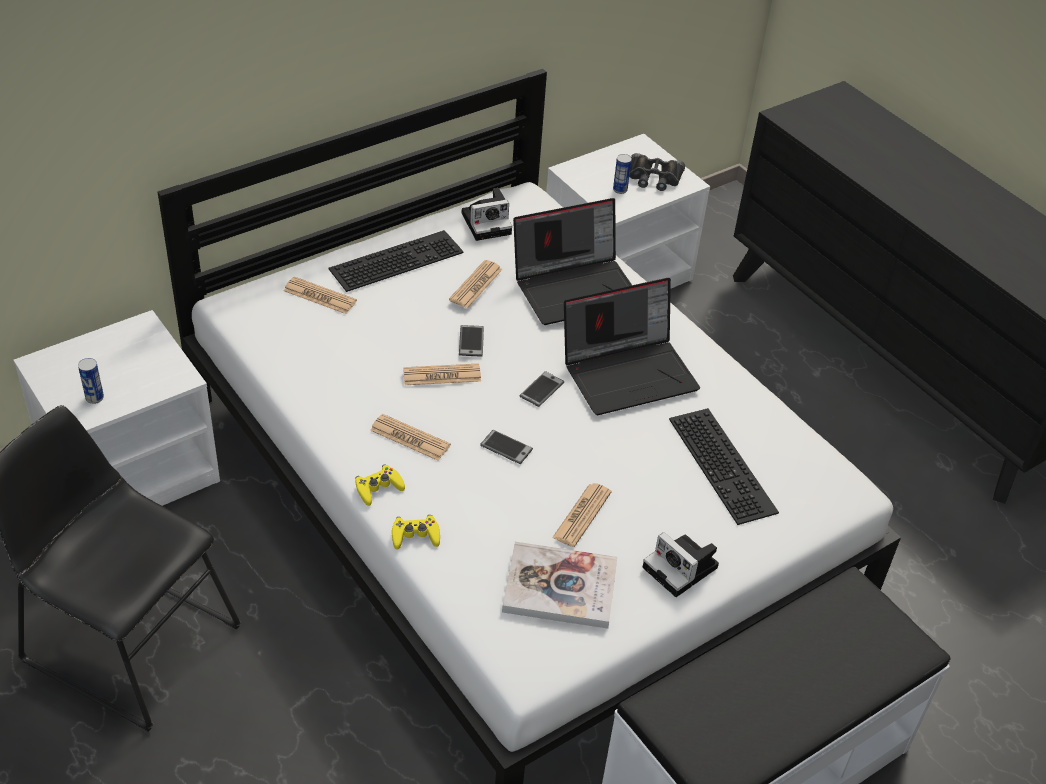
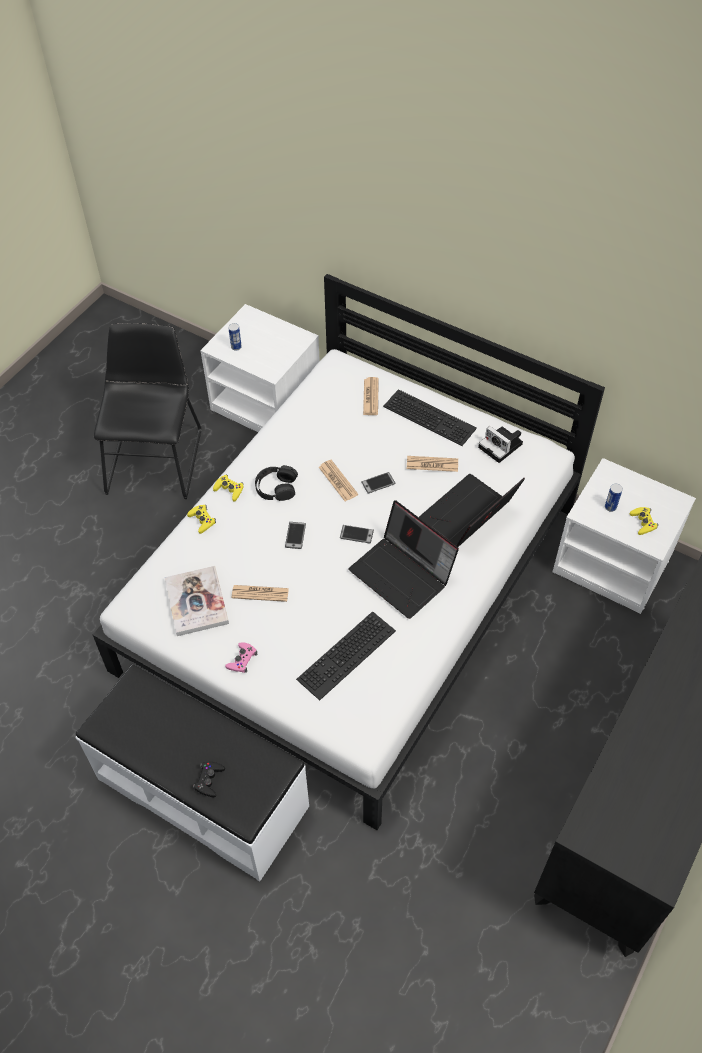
camera: 70 degrees right, 10 degrees up
newspaper [370,414,451,461] -> black headphones [255,465,298,501]
laptop [513,198,632,325] -> laptop turned 90 degrees clockwise [419,474,525,547]
black binoculars [629,153,685,191] -> yellow game controller [629,507,658,535]
camera [643,532,719,597] -> pink game controller [225,642,257,673]
none -> black game controller [193,762,225,797]

